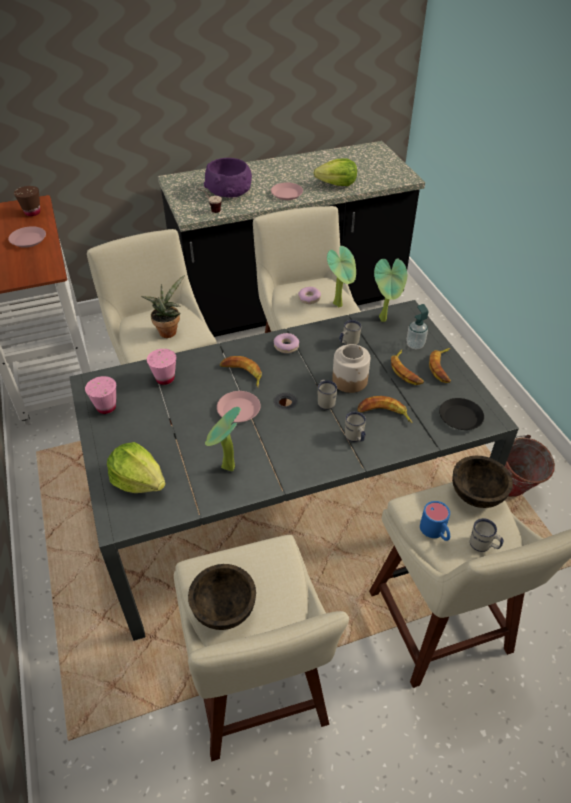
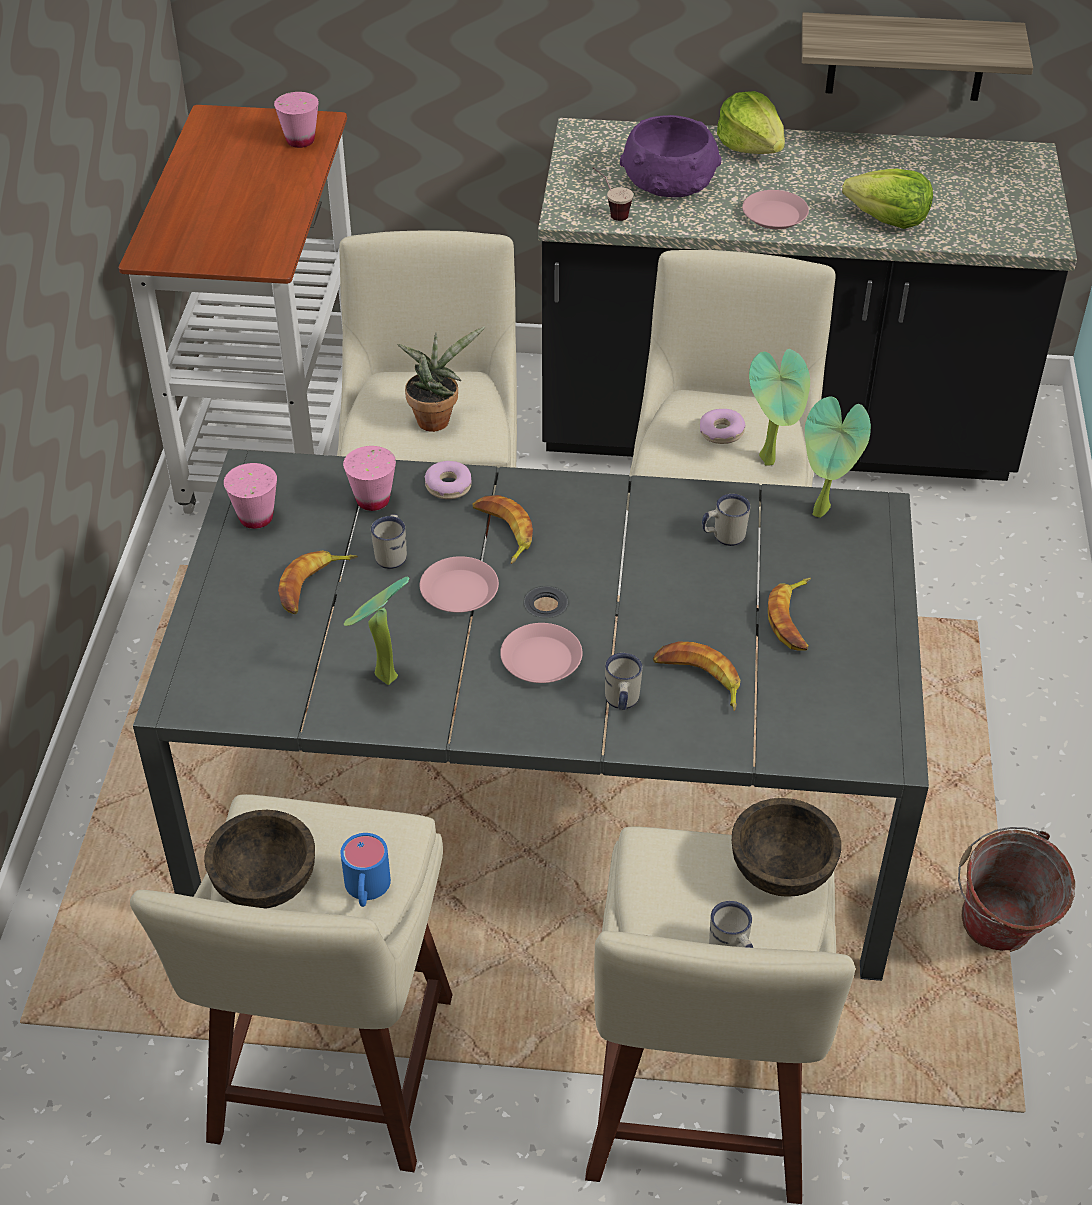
camera: 25 degrees right, 0 degrees up
pink plate [8,226,46,248] -> pink plate moved to [500,623,582,683]
brown cup [14,186,40,216] -> pink cup [274,92,319,148]
lettuce [107,442,166,493] -> lettuce moved to [717,91,785,154]
donut [274,333,299,353] -> donut moved to [425,461,471,499]
white mug [318,379,337,410] -> white mug moved to [371,514,407,569]
jar [332,344,370,393] -> none
soap dispenser [406,304,428,349] -> none
blue mug [420,501,450,541] -> blue mug moved to [340,833,391,907]
banana [429,348,451,383] -> banana moved to [278,551,358,614]
black plate [439,398,484,430] -> none
none -> shelf [802,12,1033,101]

